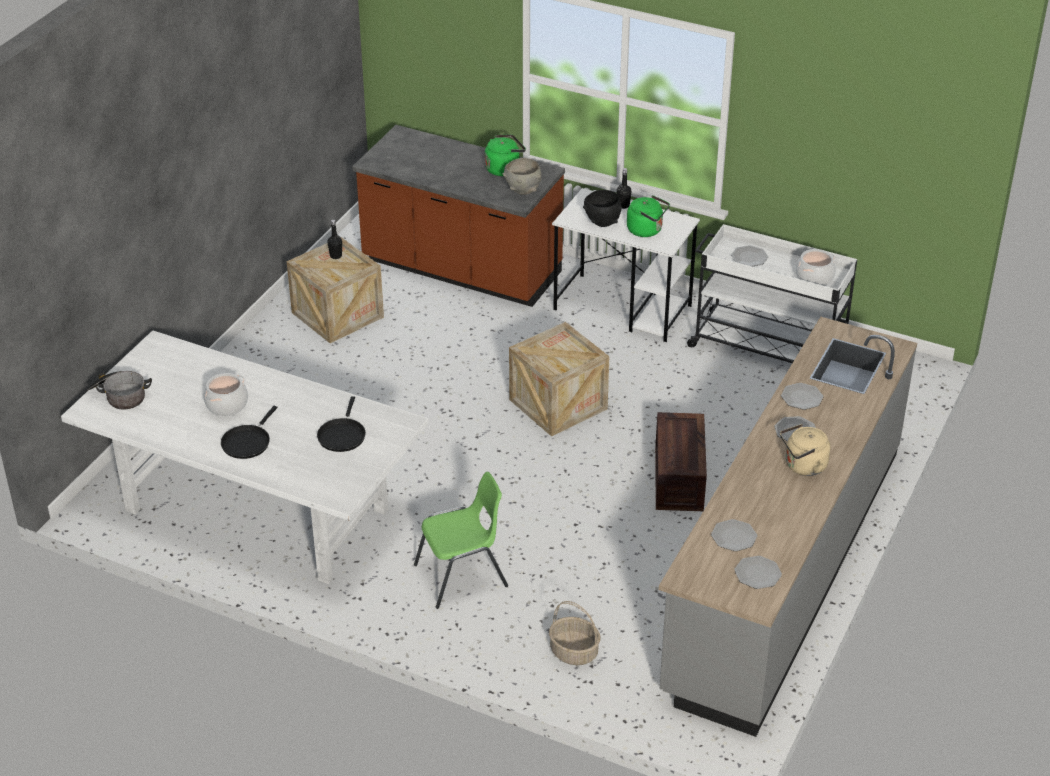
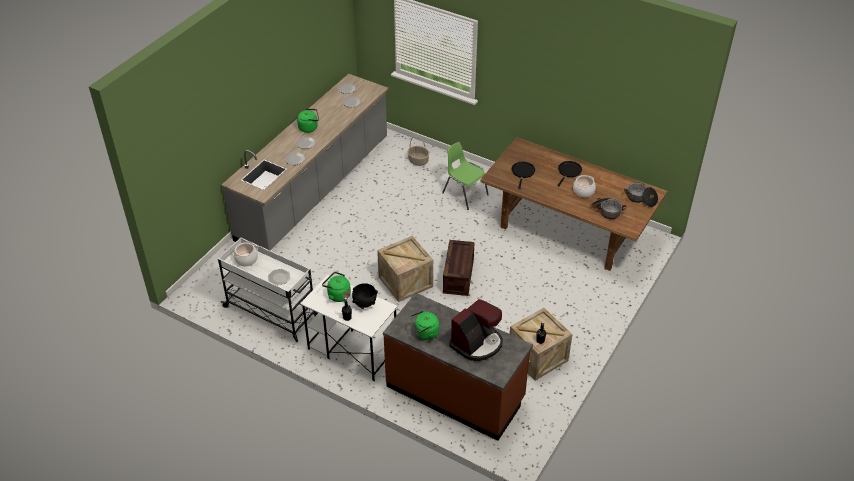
camera: 175 degrees left, 5 degrees up
white dining table [61,330,429,584] -> brown dining table [480,137,667,271]
green chair [414,472,508,609] -> green chair turned 60 degrees clockwise [442,142,489,210]
grey bowl [502,158,541,195] -> none
crate [655,412,707,511] -> crate moved to [443,240,475,296]
beige kettle [780,424,830,476] -> green kettle [297,109,319,133]
none -> coffee machine [449,299,503,361]
none -> cooking pot [590,198,626,219]

